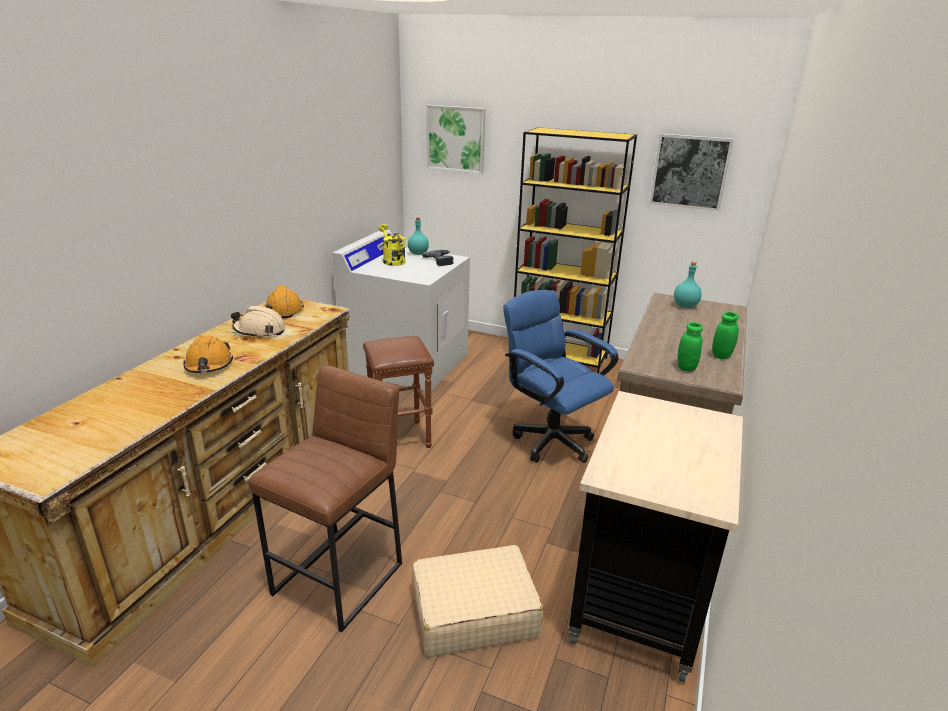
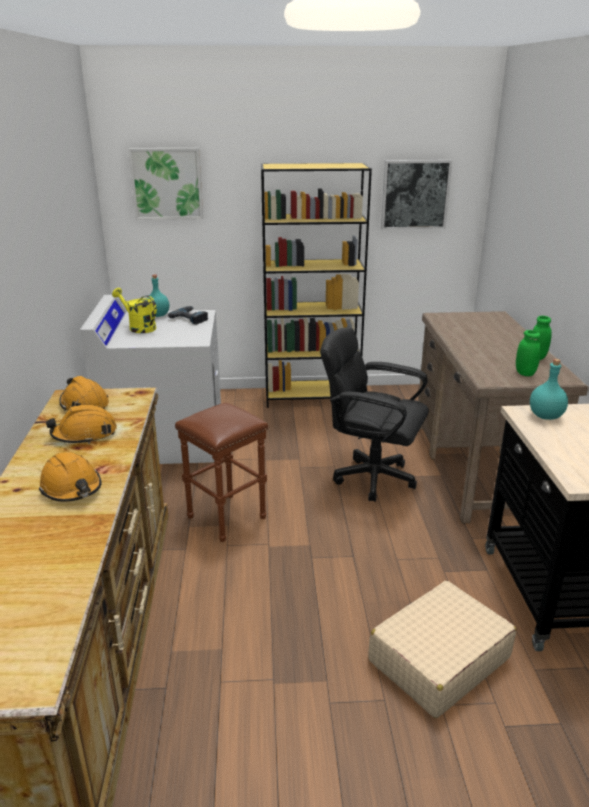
camera: 25 degrees left, 0 degrees up
beige hard hat [231,306,286,338] -> orange hard hat [46,405,117,444]
brown stool [248,366,402,632] -> none
blue office chair [503,290,618,463] -> black office chair [320,327,429,502]
turquoise bottle [674,262,702,308] -> turquoise bottle moved to [530,359,568,420]

